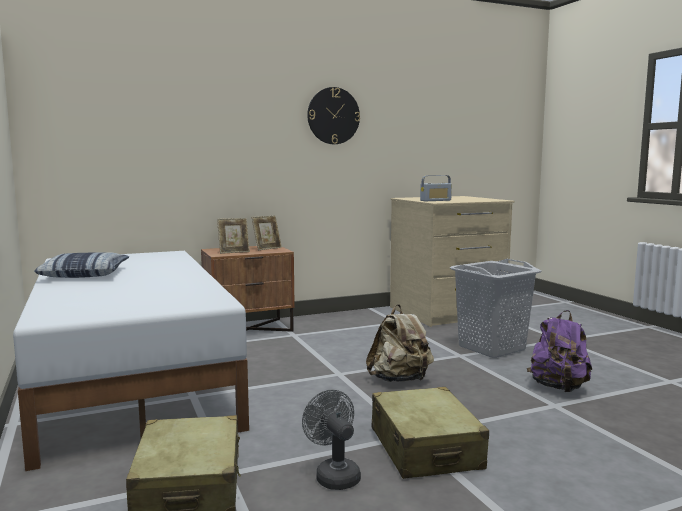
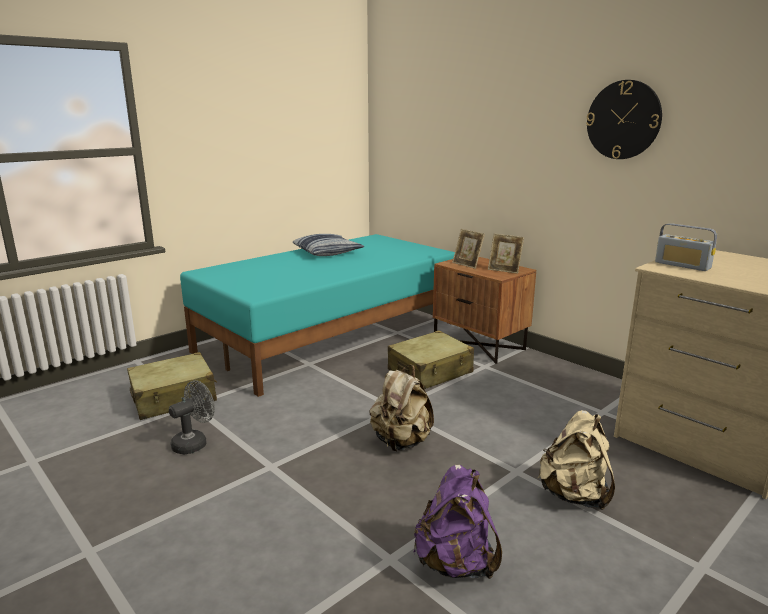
camera: 70 degrees right, 10 degrees up
white bed [13,251,249,471] -> turquoise bed [180,234,455,397]
beige suitcase [372,387,489,479] -> beige suitcase moved to [388,331,474,389]
grey laundry basket [450,259,542,358] -> beige backpack [538,410,615,510]

